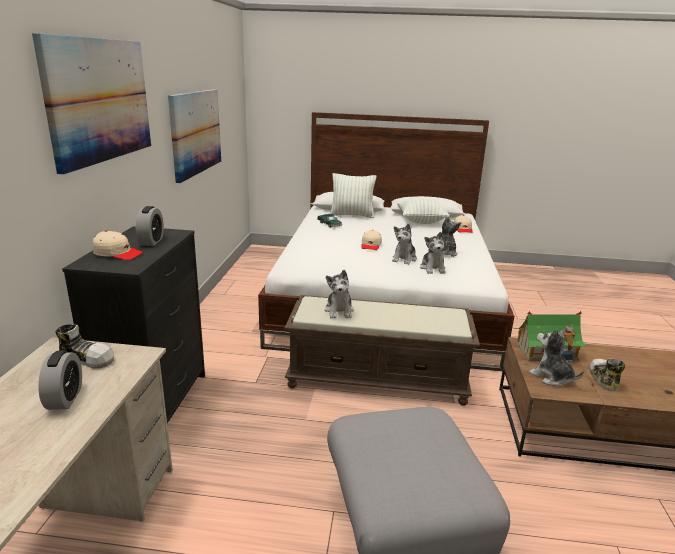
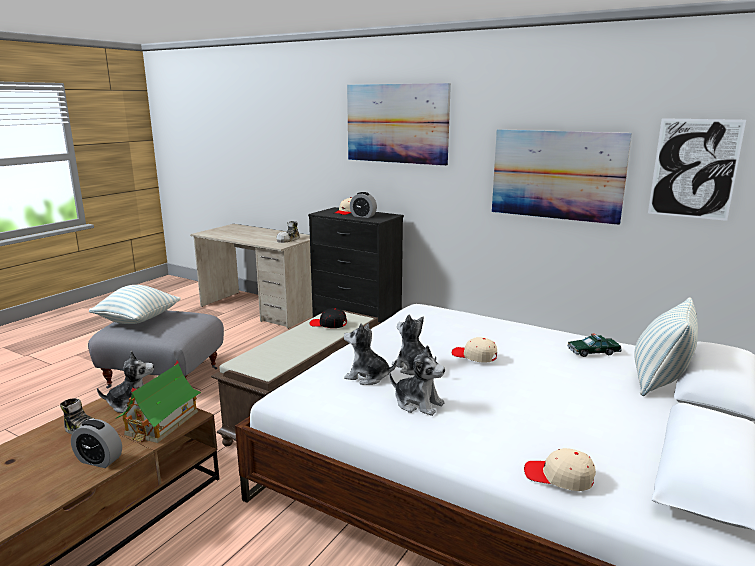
camera: 115 degrees right, 5 degrees down
alarm clock [38,350,82,410] -> alarm clock moved to [71,419,122,468]
plush toy [325,270,354,318] -> black cap [310,308,347,328]
pillow [397,196,450,224] -> pillow moved to [89,285,181,324]
none -> picture [648,118,746,221]

